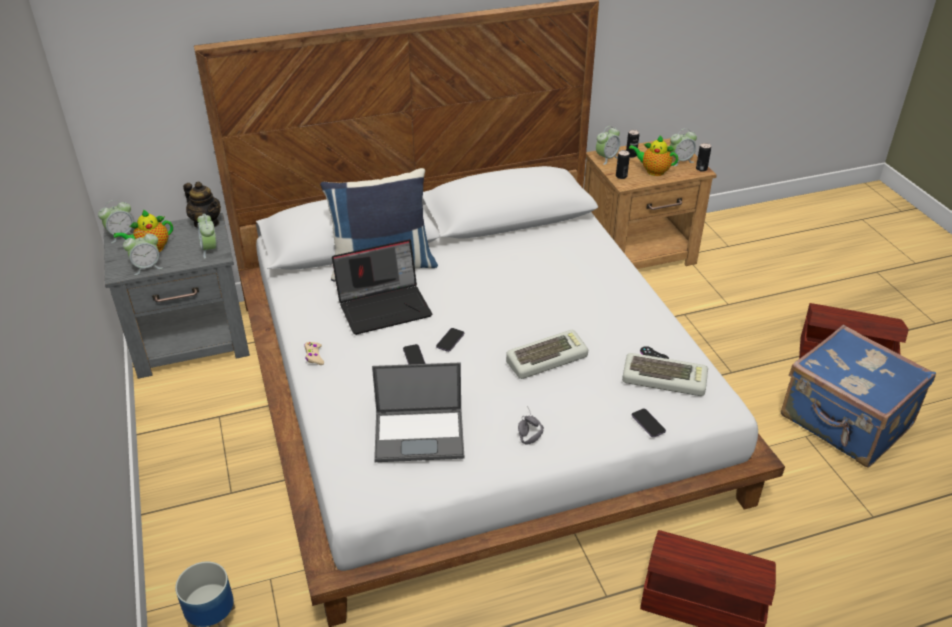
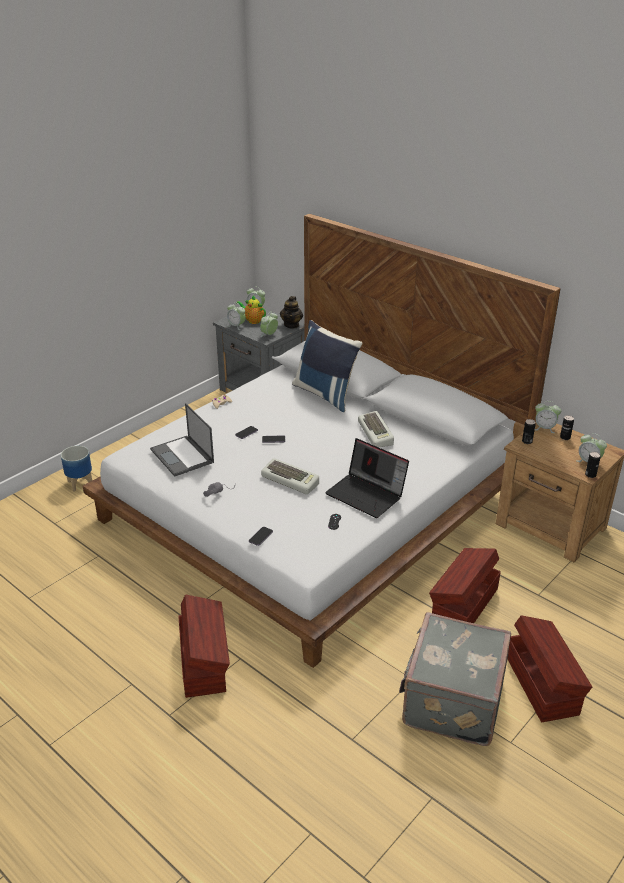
camera: 60 degrees right, 5 degrees down
laptop [332,239,432,335] -> laptop moved to [325,438,409,518]
keyboard [622,353,708,396] -> keyboard moved to [358,411,394,447]
teapot [628,136,678,176] -> none
blue suitcase [781,325,936,468] -> grey suitcase [399,612,511,746]
none -> brown storage box [429,548,501,623]

